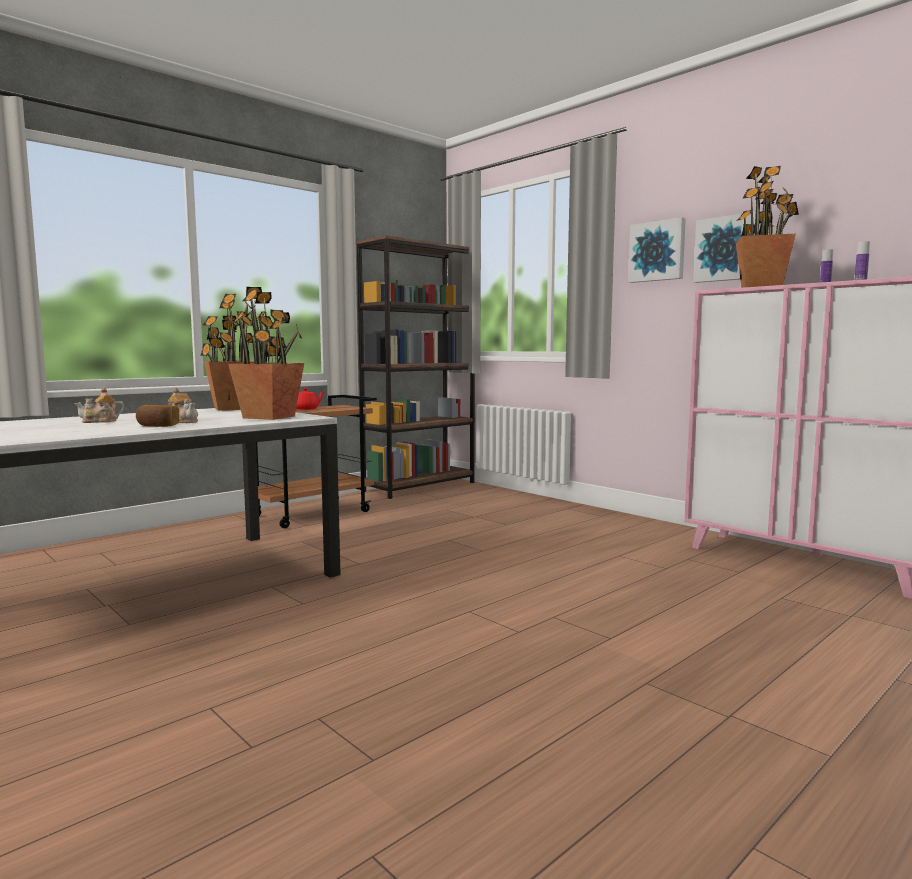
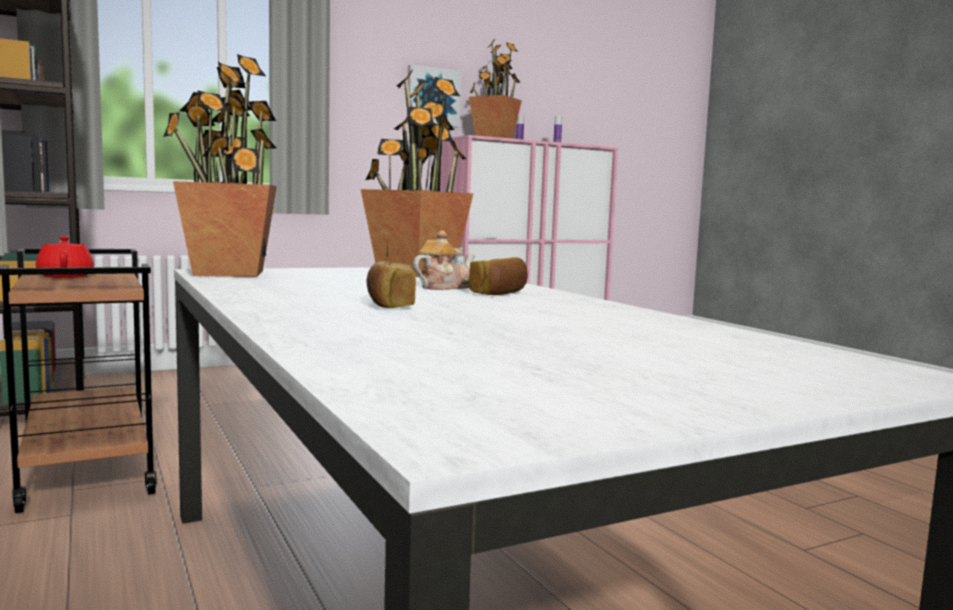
camera: 75 degrees left, 0 degrees up
teapot [74,387,124,423] -> bread [366,261,416,308]
picture [628,217,686,283] -> none

